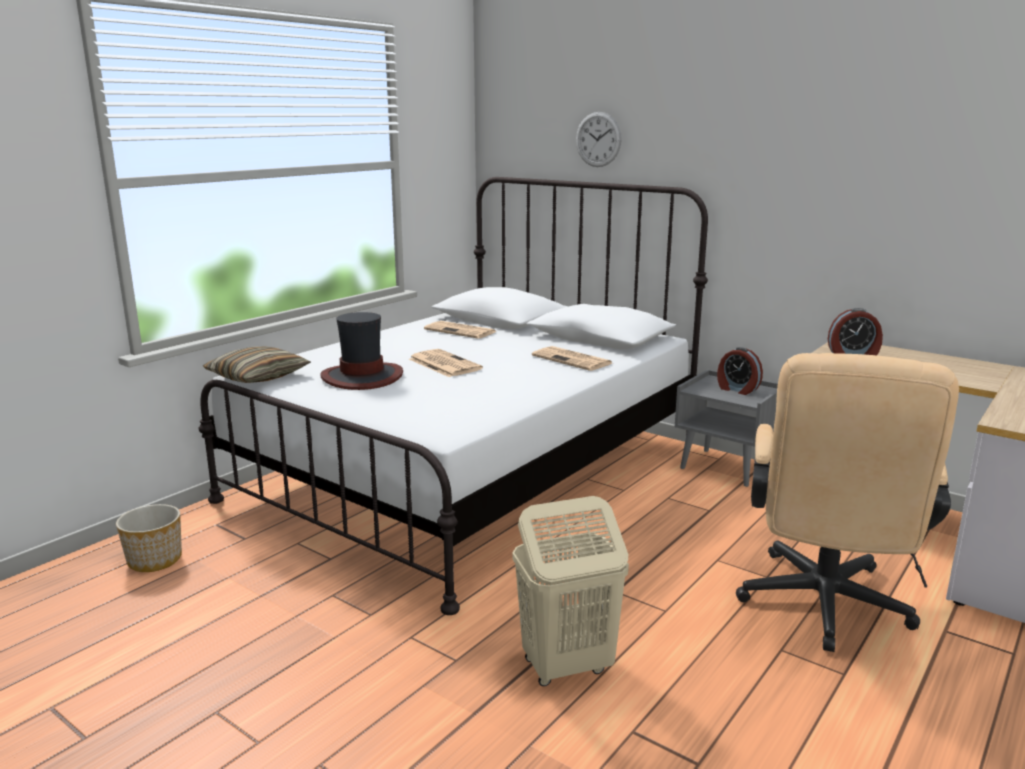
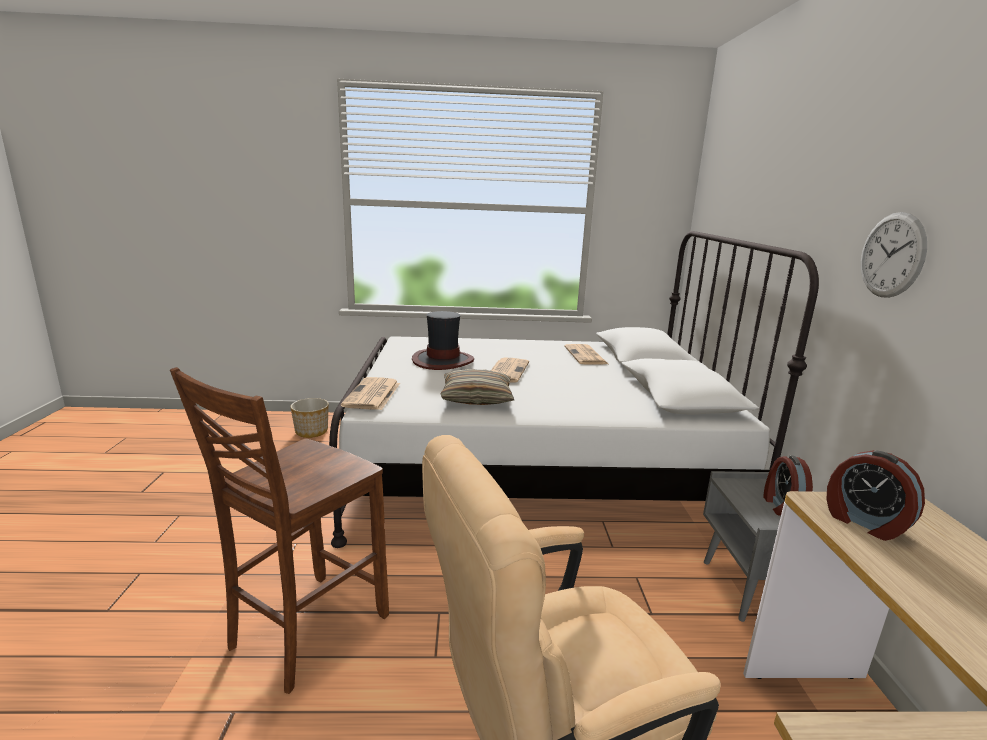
camera: 50 degrees right, 0 degrees up
pillow [203,346,311,383] -> pillow moved to [440,369,514,405]
beige laundry basket [512,496,629,686] -> brown chair [170,367,389,694]
newspaper [532,346,612,371] -> newspaper moved to [341,377,400,410]
wall clock [576,112,622,167] -> wall clock moved to [861,212,927,298]

